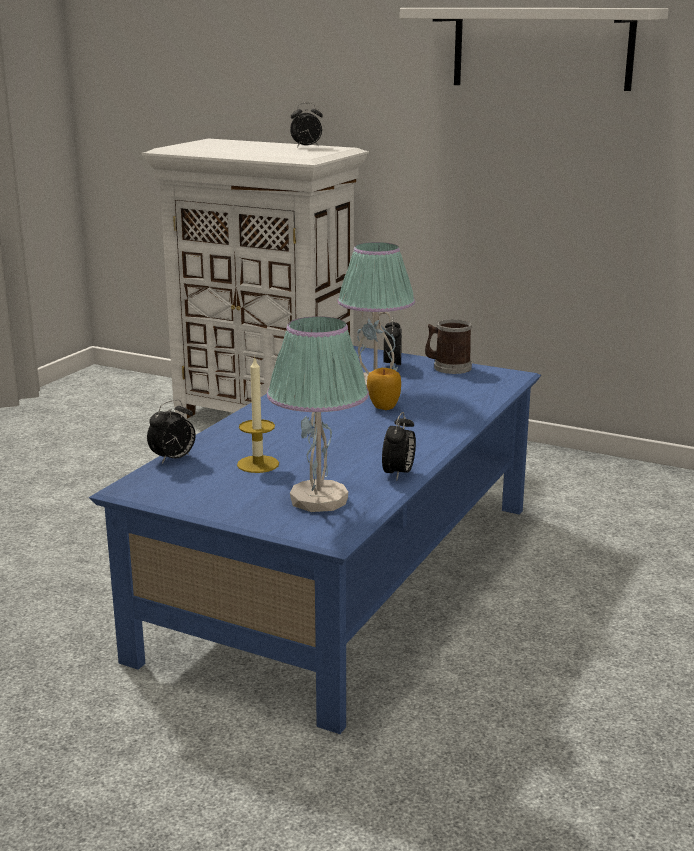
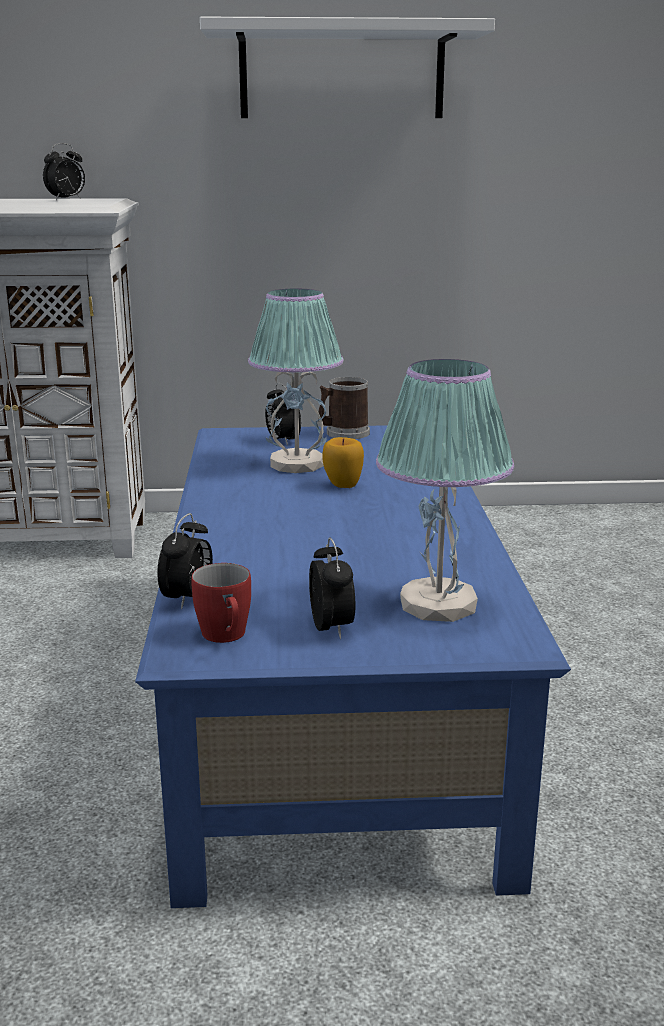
camera: 30 degrees left, 0 degrees up
candle [237,357,279,473] -> none
alarm clock [382,412,416,481] -> alarm clock moved to [309,537,355,639]
none -> red mug [191,563,251,643]

